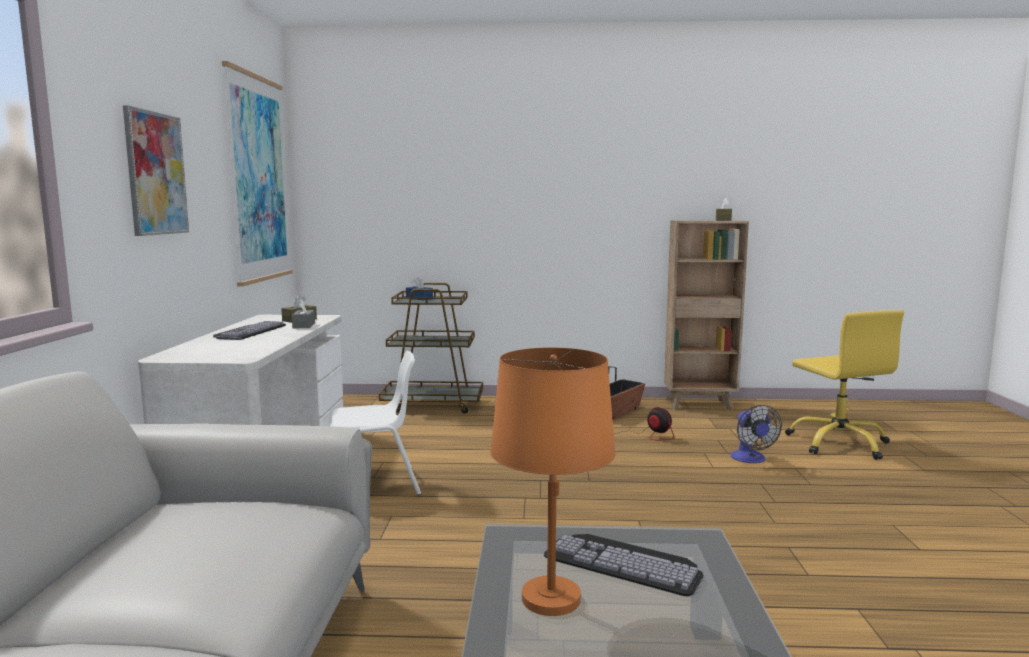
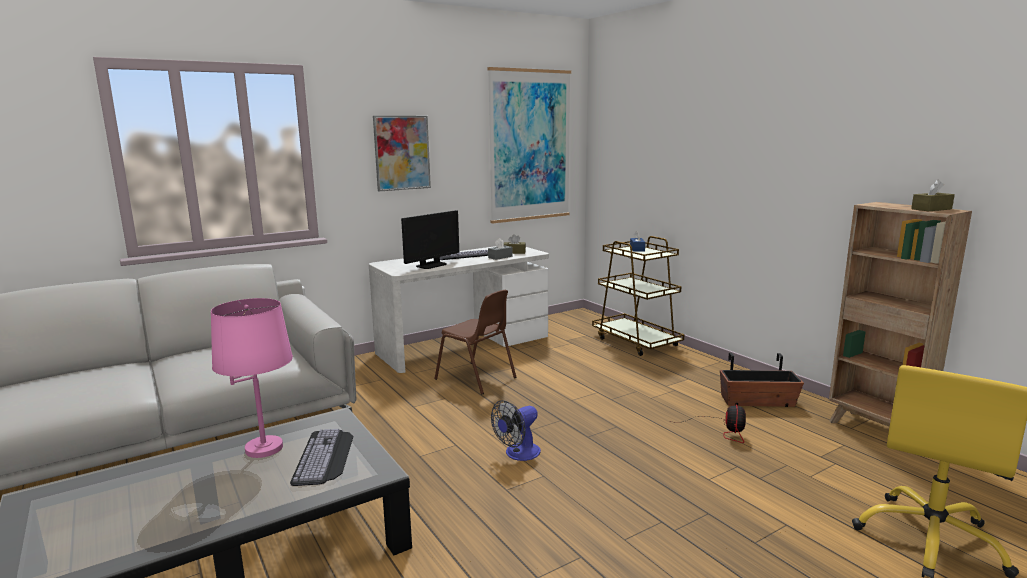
camera: 55 degrees right, 5 degrees up
white chair [329,351,421,495] -> brown chair [434,290,516,395]
orange table lamp [490,347,616,616] -> pink table lamp [211,298,293,458]
fan [731,405,782,463] -> fan moved to [491,400,541,461]
none -> monitor [401,210,459,269]

